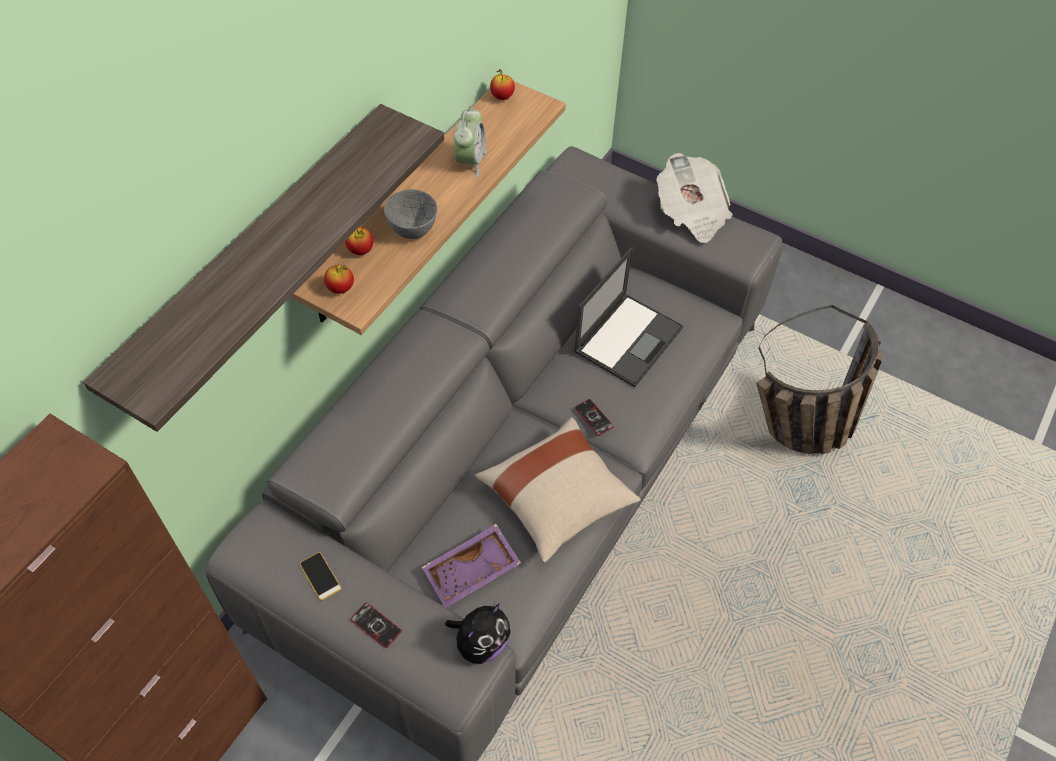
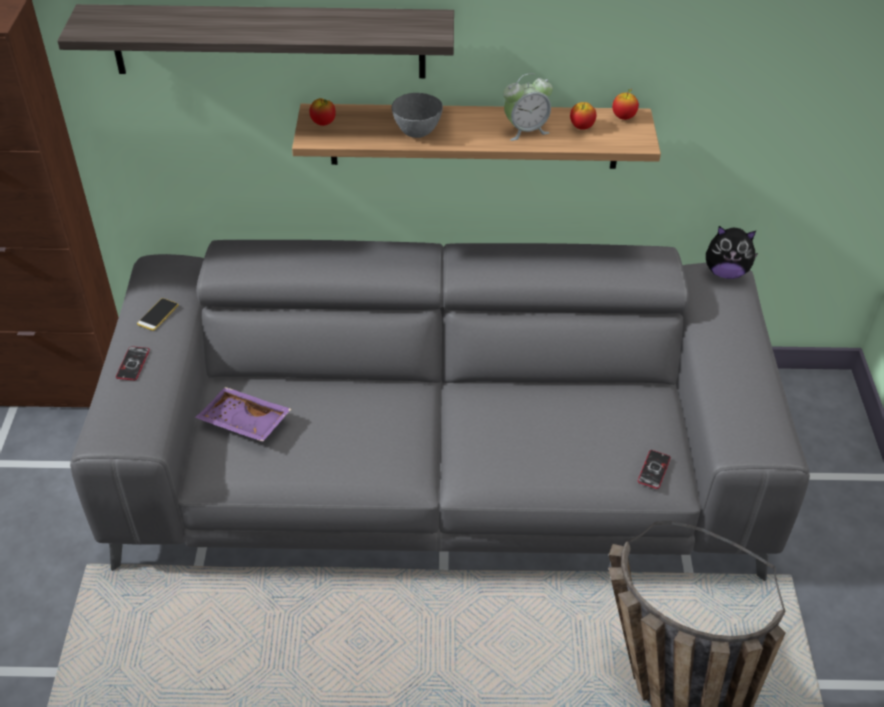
camera: 60 degrees right, 10 degrees down
apple [345,227,373,255] -> apple moved to [570,102,597,130]
plush toy [445,602,510,664] -> plush toy moved to [706,226,758,279]
beige pillow [475,417,641,563] -> none
laptop [574,248,684,387] -> none
phone [575,399,614,436] -> phone moved to [638,450,671,489]
newspaper [656,153,733,243] -> none

